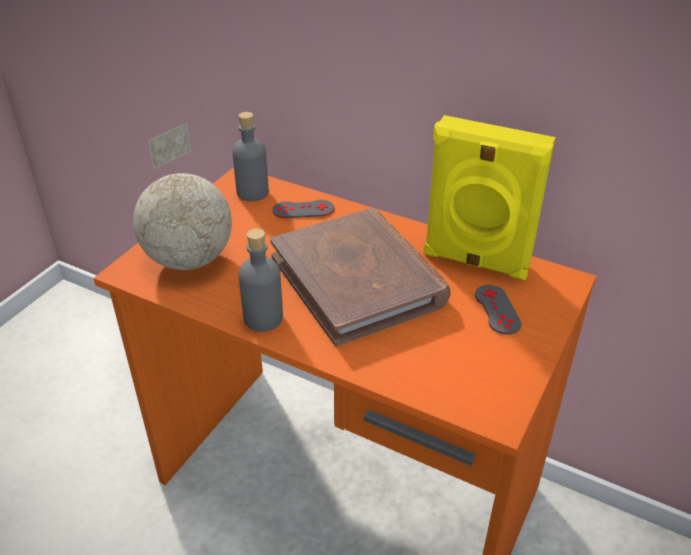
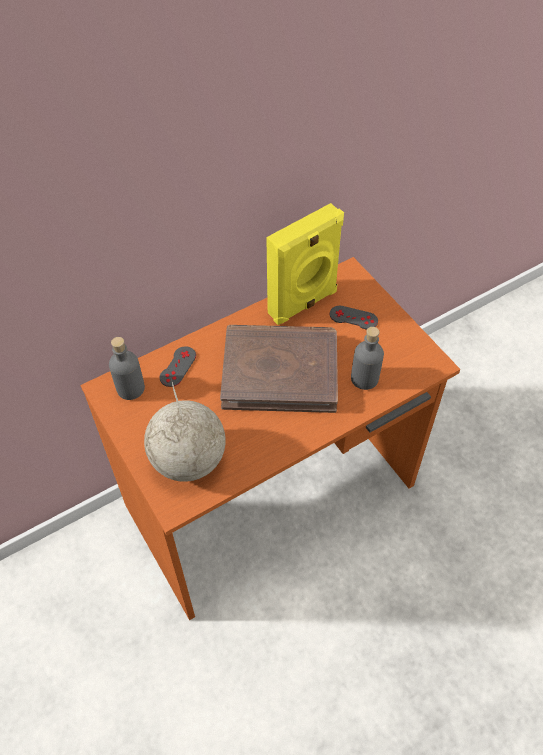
camera: 60 degrees left, 15 degrees up
grey bottle [238,228,283,332] -> grey bottle moved to [351,327,384,390]

